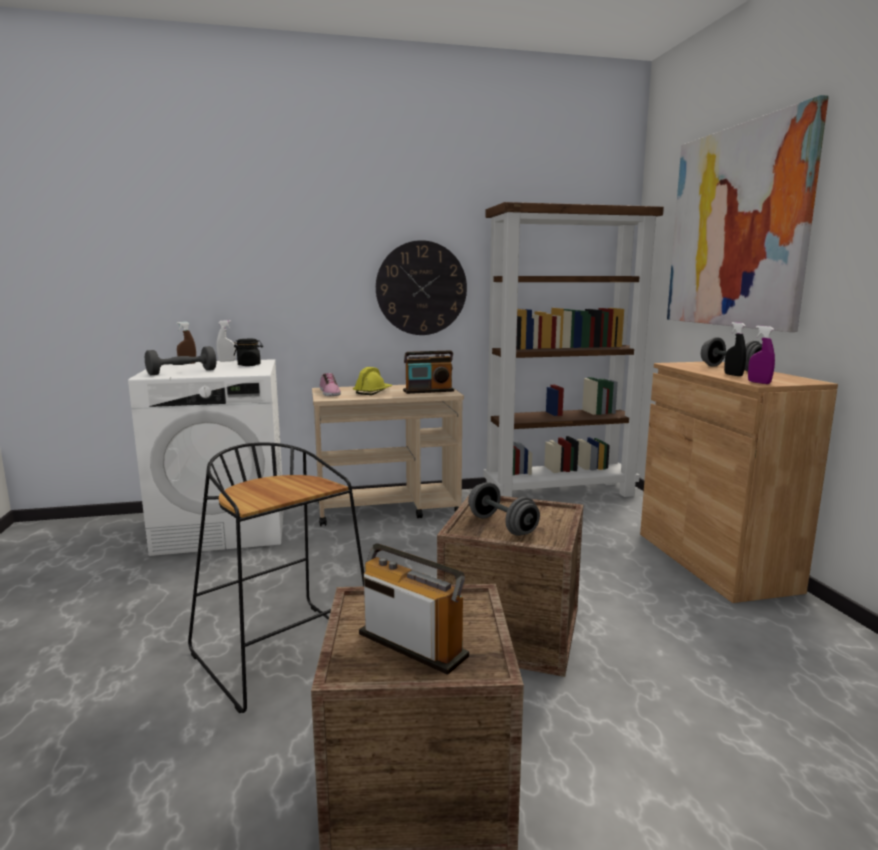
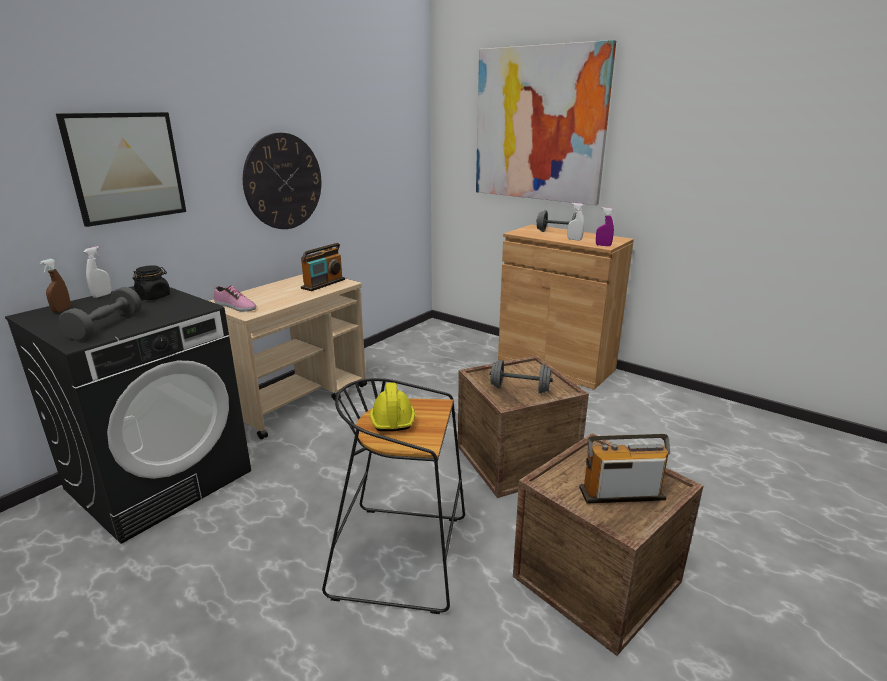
camera: 40 degrees left, 10 degrees up
white washing machine [128,359,284,556] -> black washing machine [5,286,251,544]
yellow hard hat [353,367,392,395] -> yellow hard hat moved to [370,382,415,431]
brown bookcase [484,202,664,497] -> none
black spray bottle [724,322,746,376] -> white spray bottle [567,203,584,241]
none -> picture [56,112,186,227]

